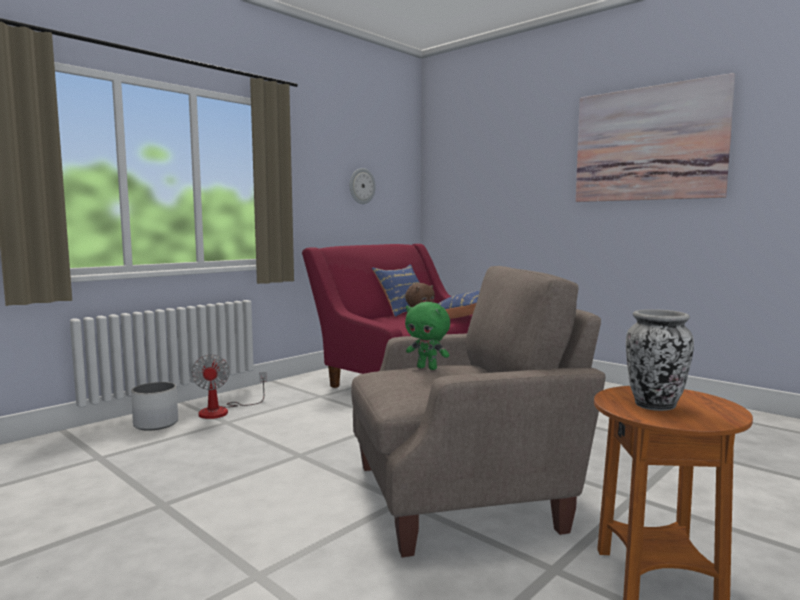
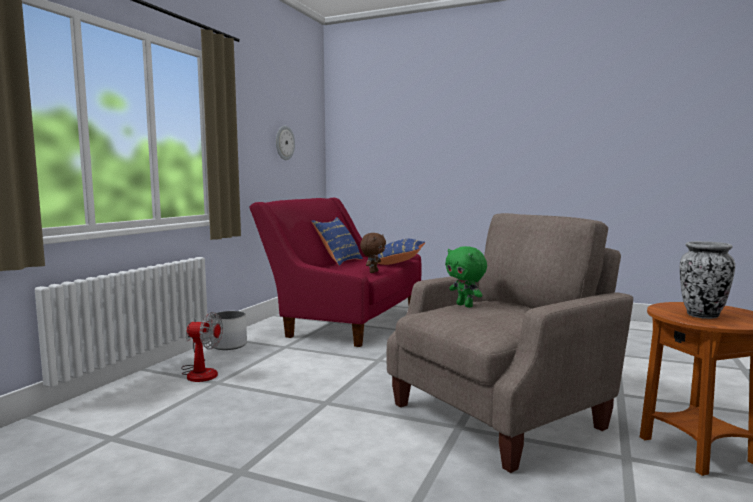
camera: 20 degrees left, 0 degrees up
white planter [131,382,178,431] -> white planter moved to [211,311,247,350]
fan [191,354,267,419] -> fan turned 45 degrees counterclockwise [181,312,223,382]
green plush toy [405,302,450,370] -> green plush toy turned 45 degrees clockwise [445,246,487,308]
picture [576,73,735,202] -> none

